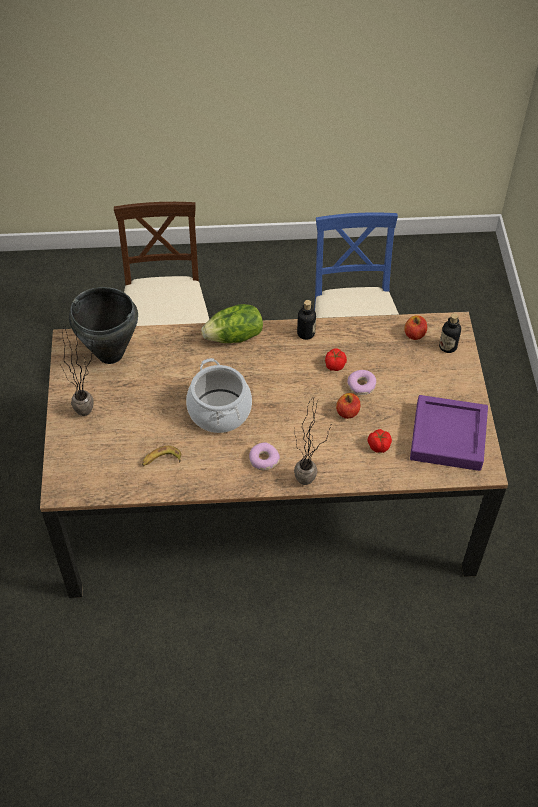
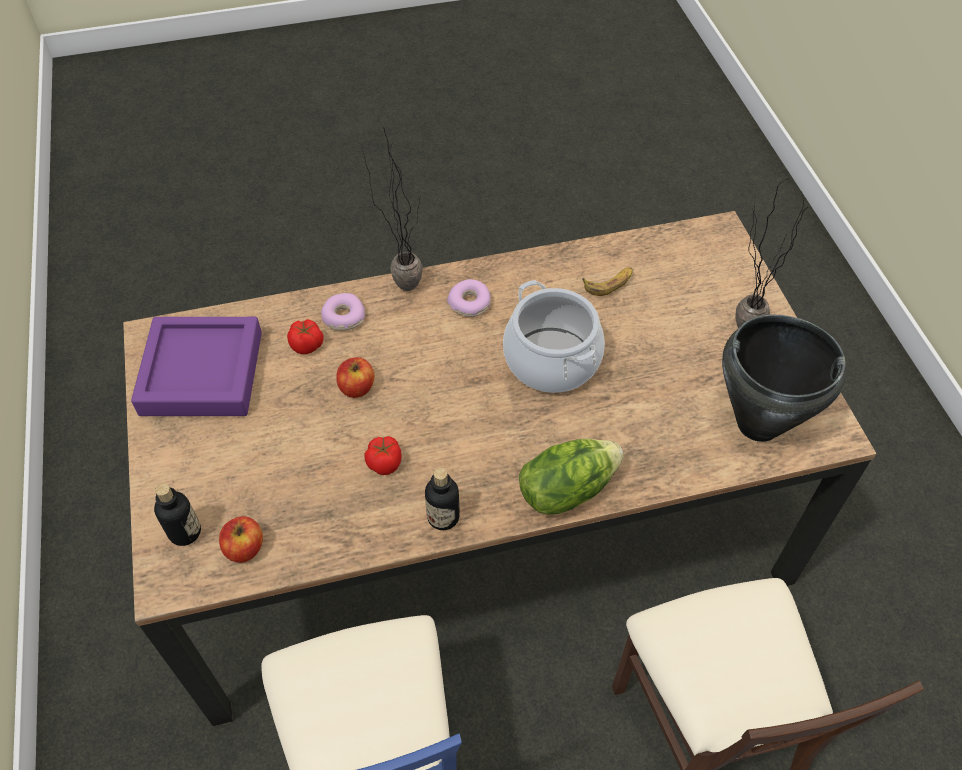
camera: 170 degrees right, 0 degrees up
donut [347,370,376,395] -> donut moved to [321,293,365,331]

